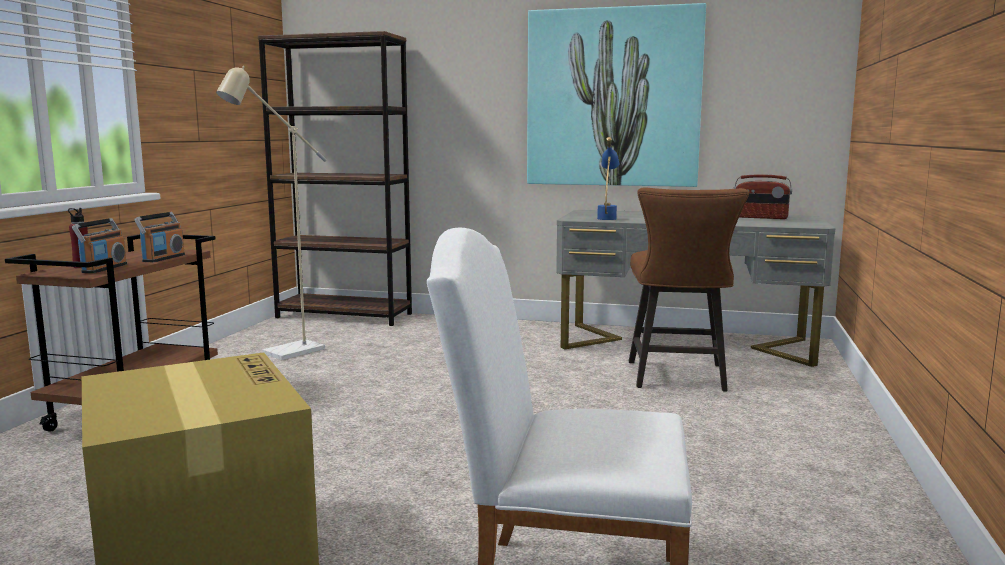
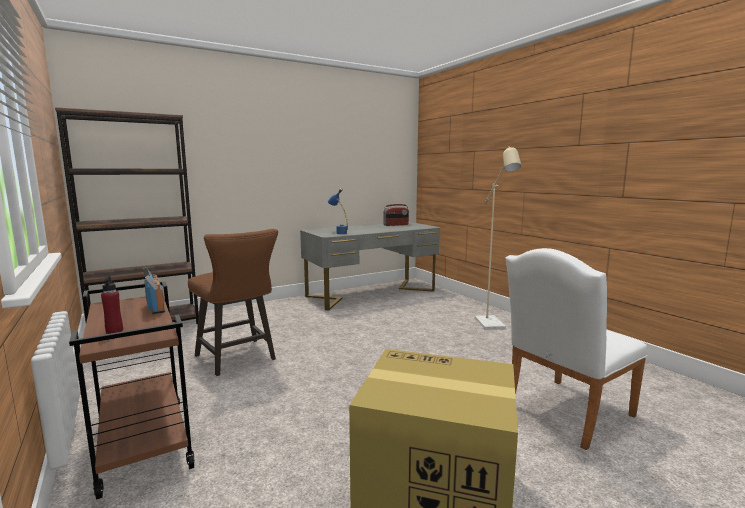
camera: 45 degrees left, 0 degrees up
radio [72,218,127,273] -> none
beige floor lamp [216,66,327,360] -> beige floor lamp moved to [475,146,521,329]
picture [527,3,706,187] -> none
brown stool [629,187,749,392] -> brown stool moved to [188,229,278,376]

